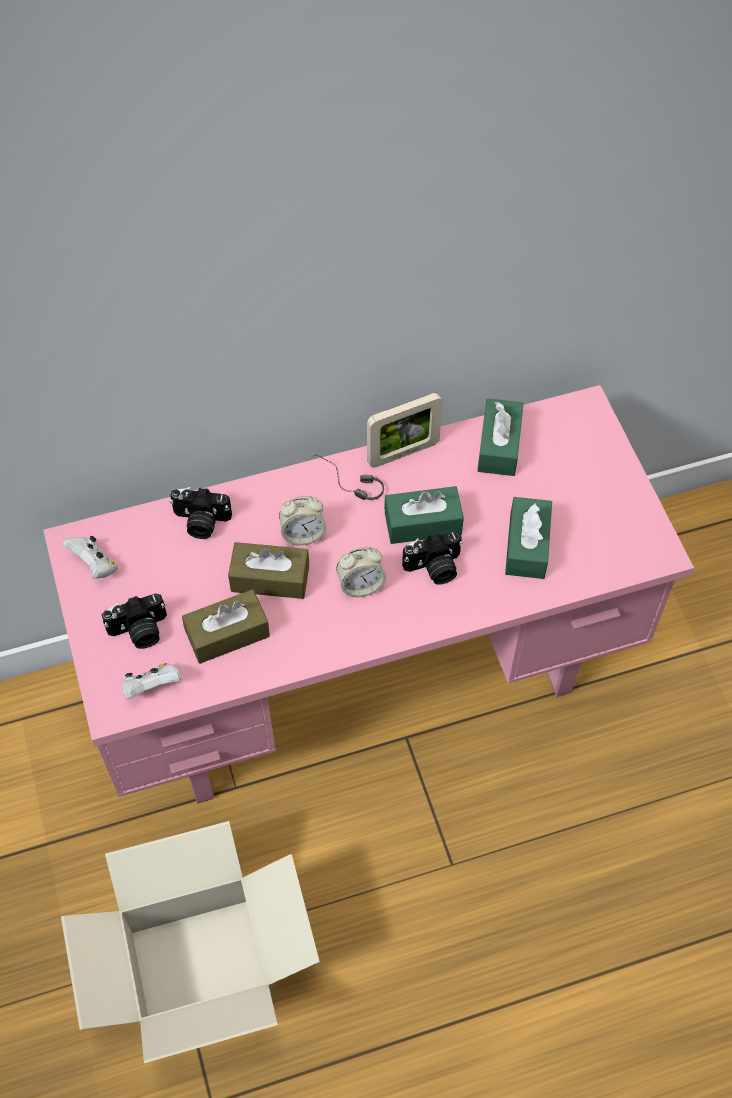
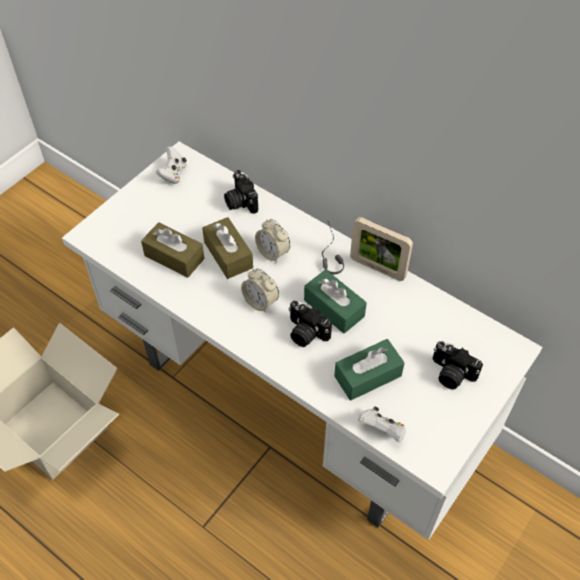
camera: 55 degrees right, 5 degrees down
pink desk [43,385,694,803] -> white desk [62,142,542,540]
camera [102,593,167,649] -> camera moved to [432,341,483,389]
white game controller [122,663,181,700] -> white game controller moved to [358,407,406,442]
green tissue box [477,398,524,476] -> none

